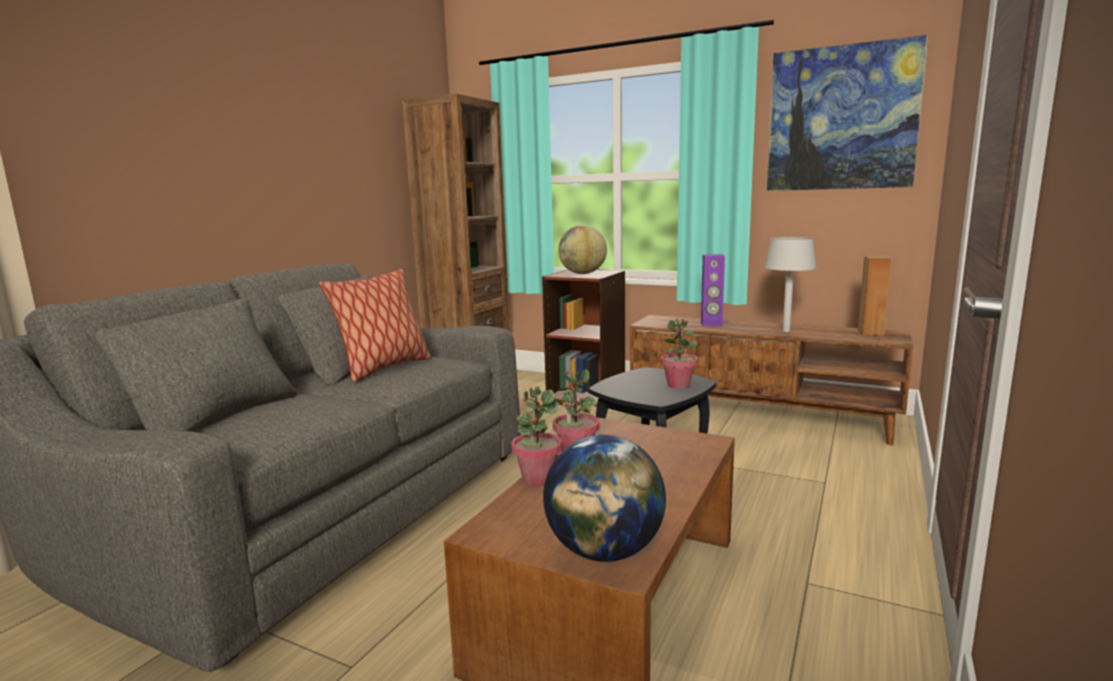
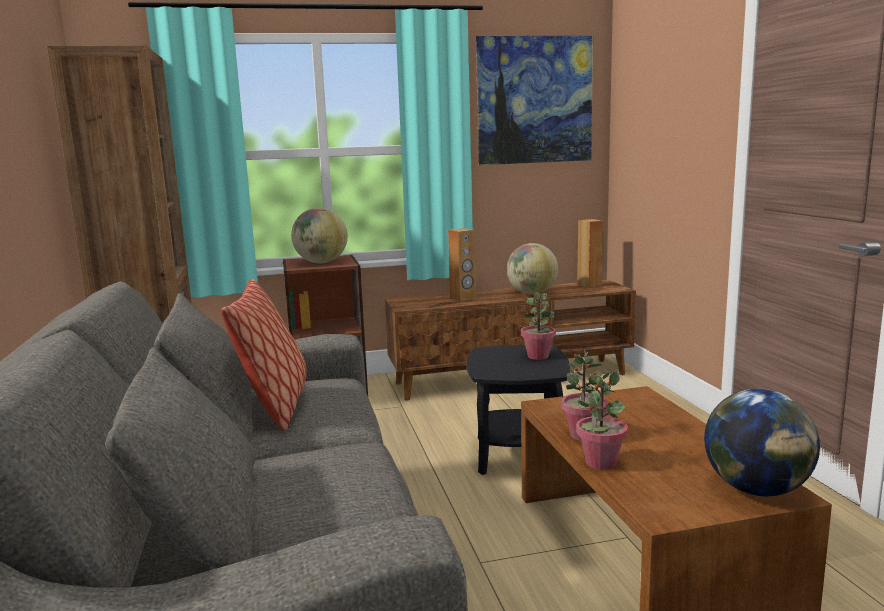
camera: 40 degrees left, 0 degrees up
purple speaker [701,254,725,326] -> brown speaker [448,228,476,301]
grey table lamp [764,237,817,332] -> globe [507,243,558,294]

